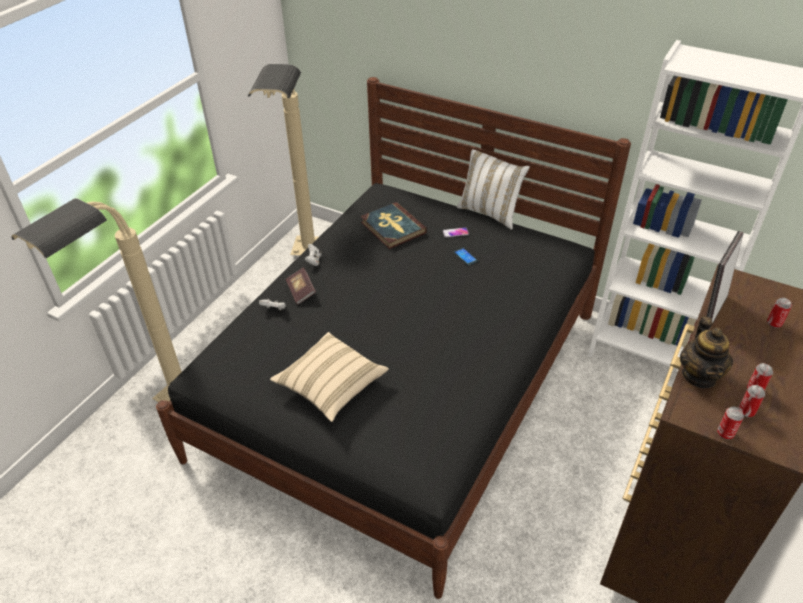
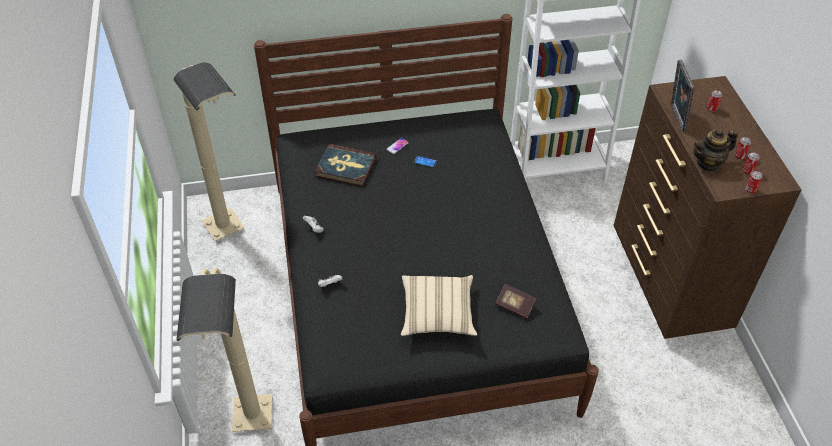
camera: 40 degrees left, 5 degrees up
book [286,267,316,305] -> book moved to [495,284,536,319]
white pillow [457,149,530,230] -> none
teapot [680,317,733,389] -> teapot turned 105 degrees clockwise [694,129,738,172]

